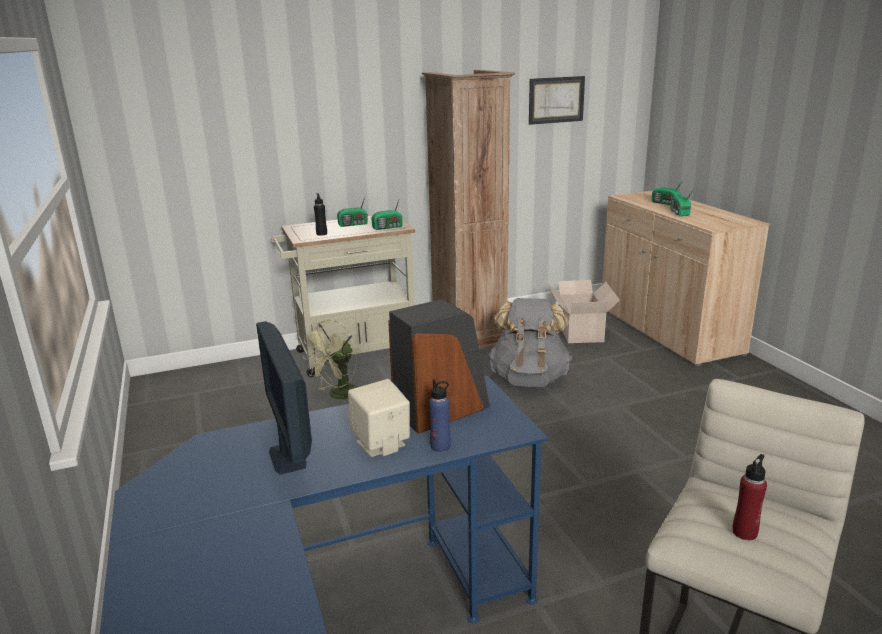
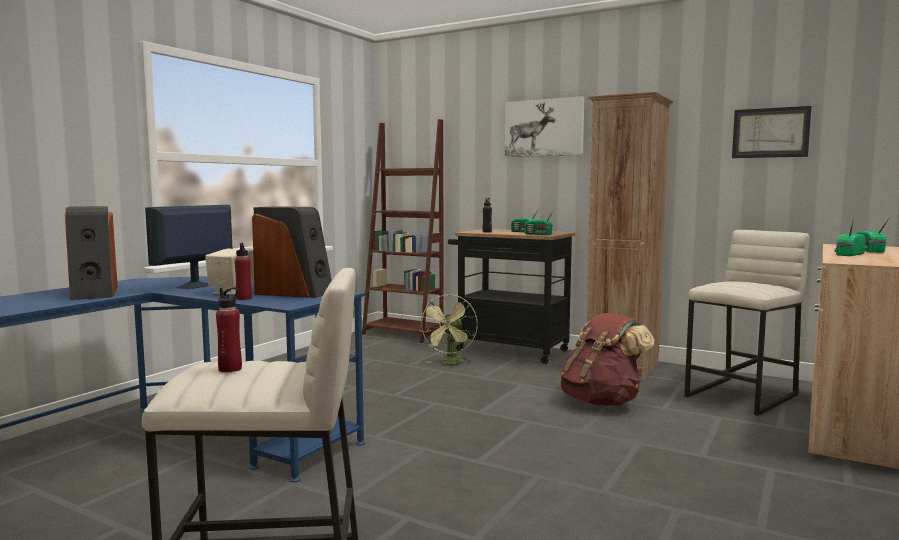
camera: 50 degrees right, 15 degrees down
beige cart [271,216,415,377] -> black cart [448,229,575,364]
green fan [303,319,358,399] -> green fan turned 75 degrees counterclockwise [419,294,478,365]
blue bottle [429,379,451,452] -> red bottle [234,243,252,300]
grey backpack [488,298,572,387] -> brown backpack [560,313,655,406]
cardboard box [548,280,620,343] -> beige stool [684,230,809,416]
none -> speaker [65,206,118,300]
none -> brown bookcase [362,119,444,343]
none -> picture [505,96,584,157]

